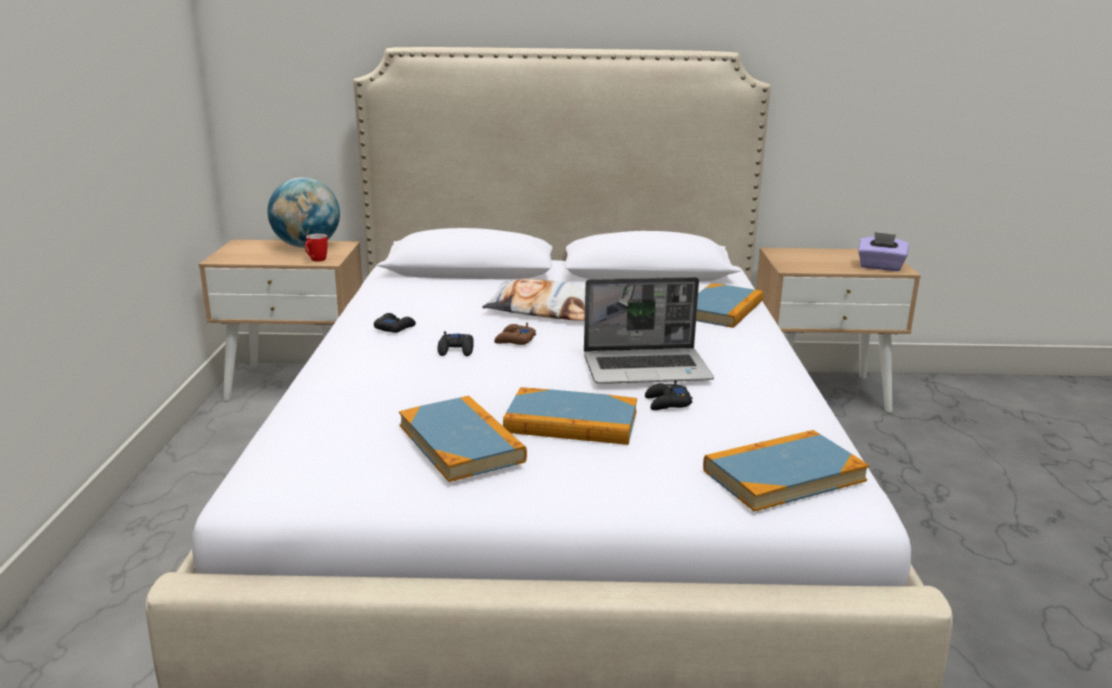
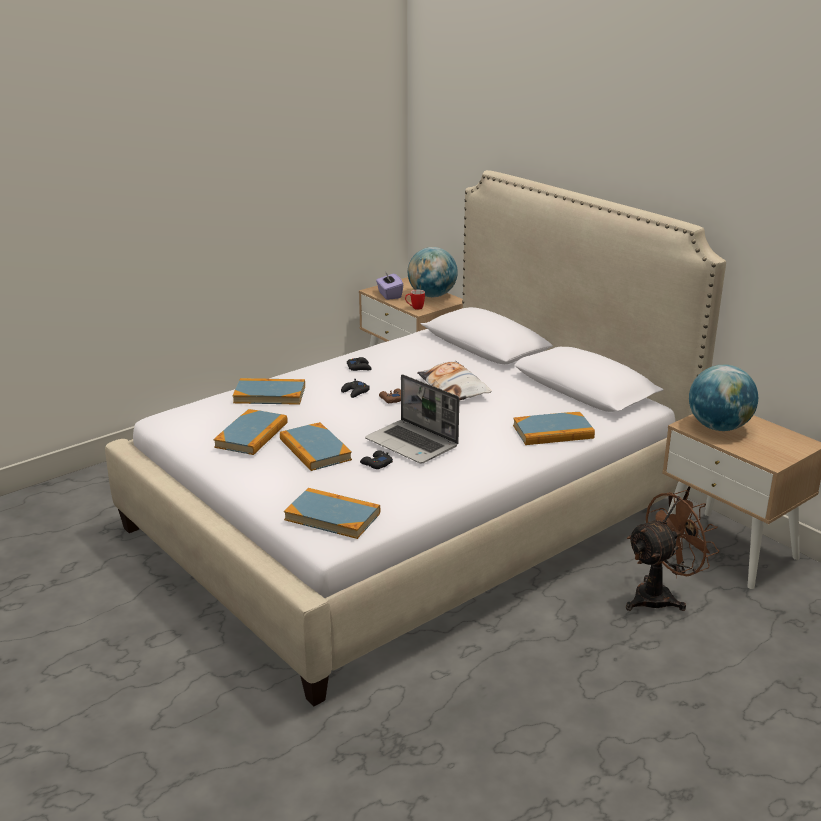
camera: 50 degrees right, 5 degrees up
purple tissue box [858,232,909,271] -> purple tissue box moved to [376,271,403,300]
none -> book [233,378,305,405]
none -> brown fan [626,490,719,611]
none -> globe [689,365,758,431]

